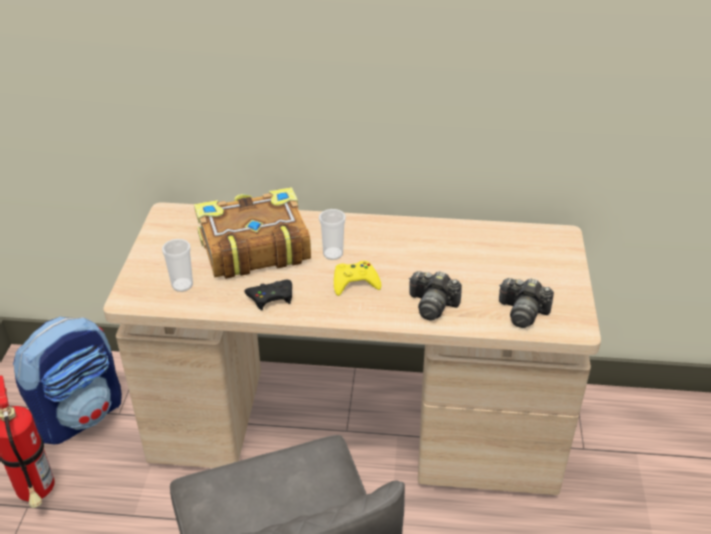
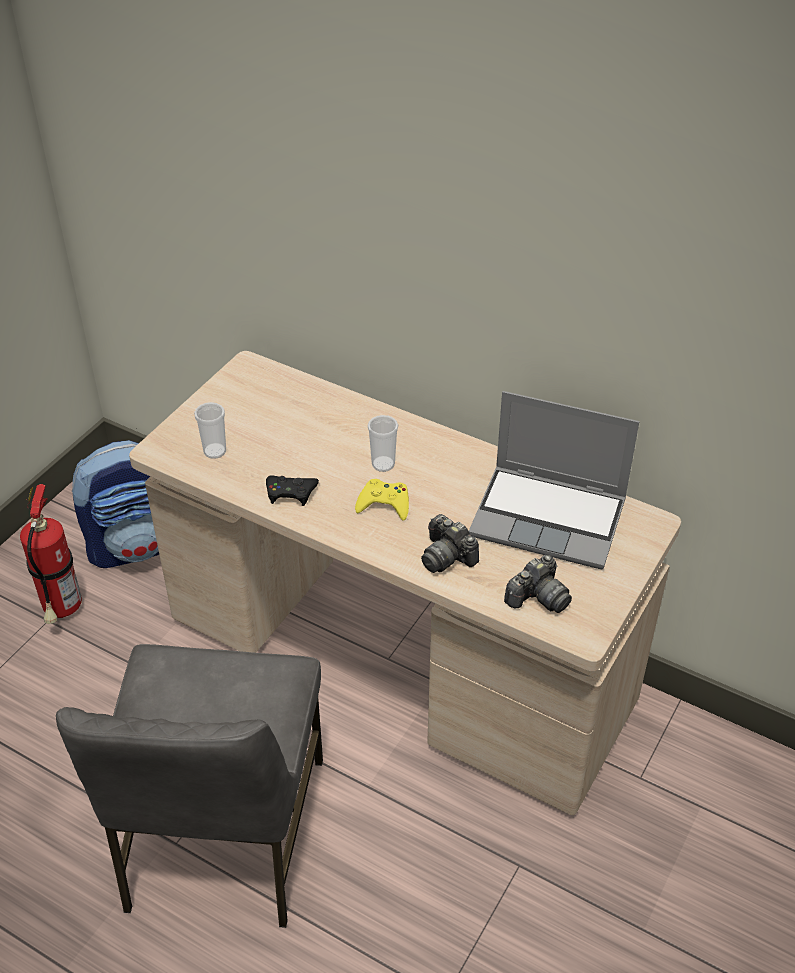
camera: 25 degrees right, 5 degrees up
book [194,187,311,279] -> none
camera [499,278,554,328] -> camera turned 90 degrees counterclockwise [504,555,572,613]
none -> laptop [469,391,639,570]

